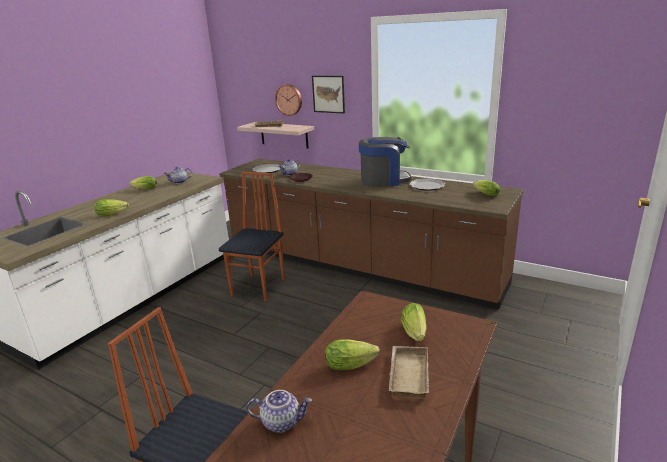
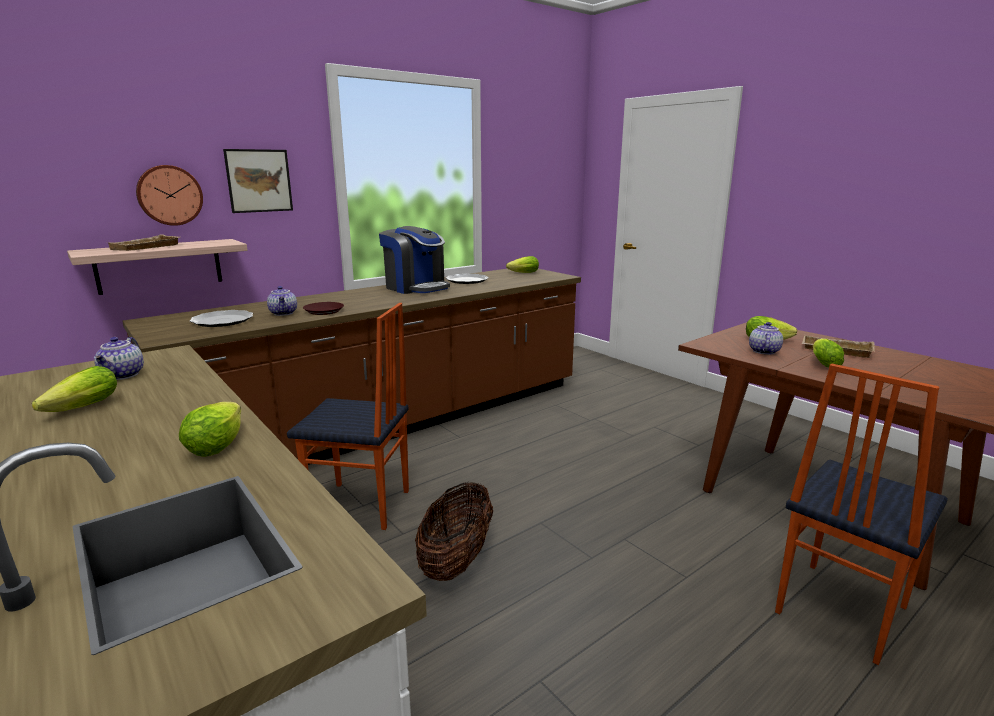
camera: 70 degrees left, 5 degrees down
chair [219,172,285,302] -> chair turned 150 degrees clockwise [287,303,409,530]
teapot [247,390,312,433] -> teapot moved to [749,322,783,355]
coffee machine [359,137,411,187] -> coffee machine turned 120 degrees clockwise [379,226,450,294]
none -> basket [415,482,493,581]

